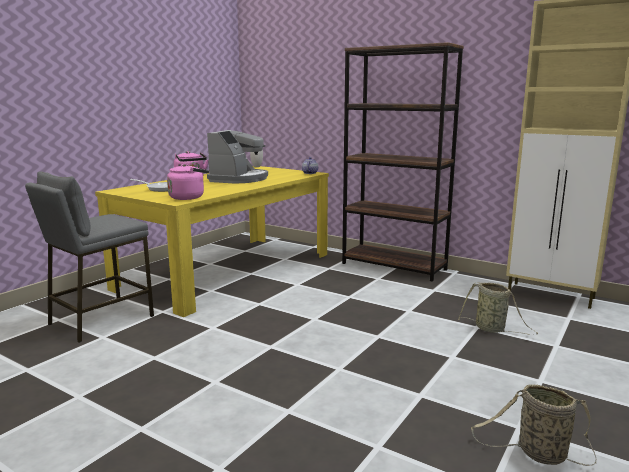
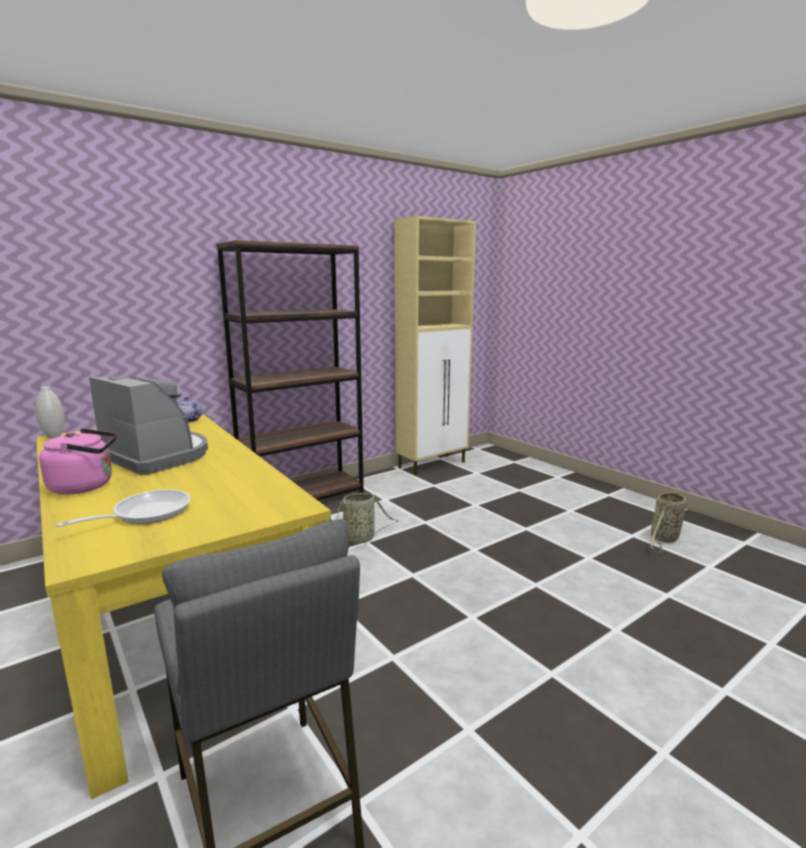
camera: 70 degrees left, 0 degrees up
pink kettle [167,164,209,200] -> none
basket [458,282,538,335] -> basket moved to [337,493,398,544]

